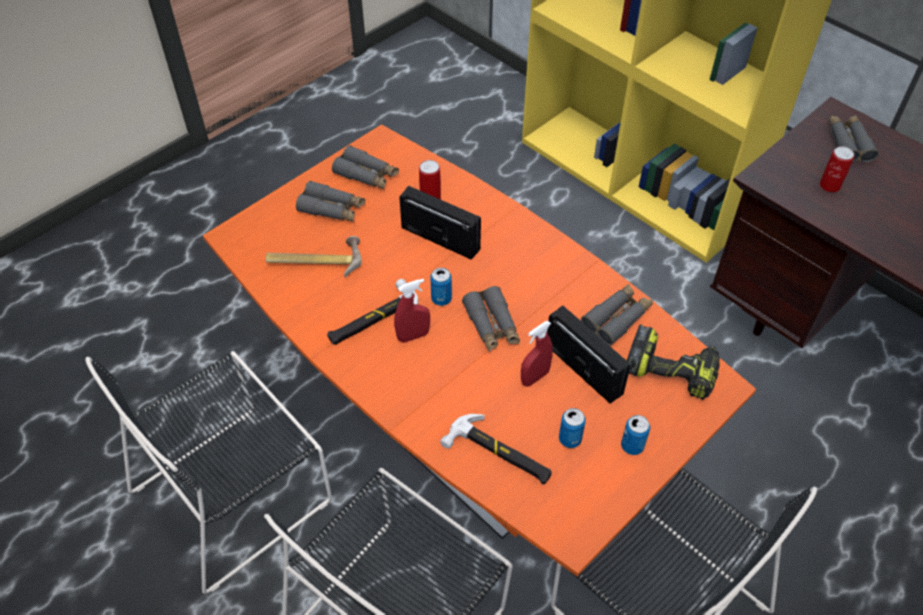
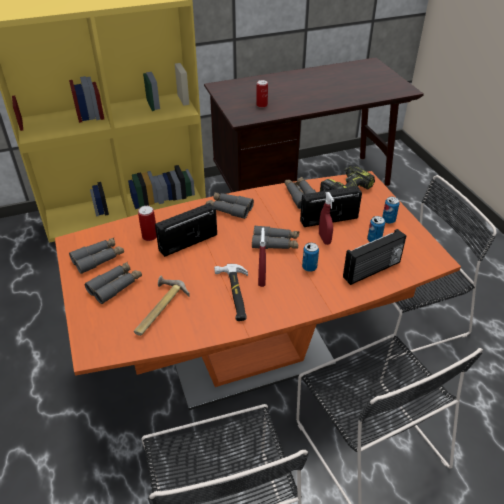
camera: 65 degrees left, 10 degrees down
can [430,268,452,306] -> can moved to [302,243,319,272]
hammer [440,414,552,484] -> radio [343,229,406,285]
grey binoculars [829,115,879,162] -> grey binoculars moved to [206,192,254,219]

